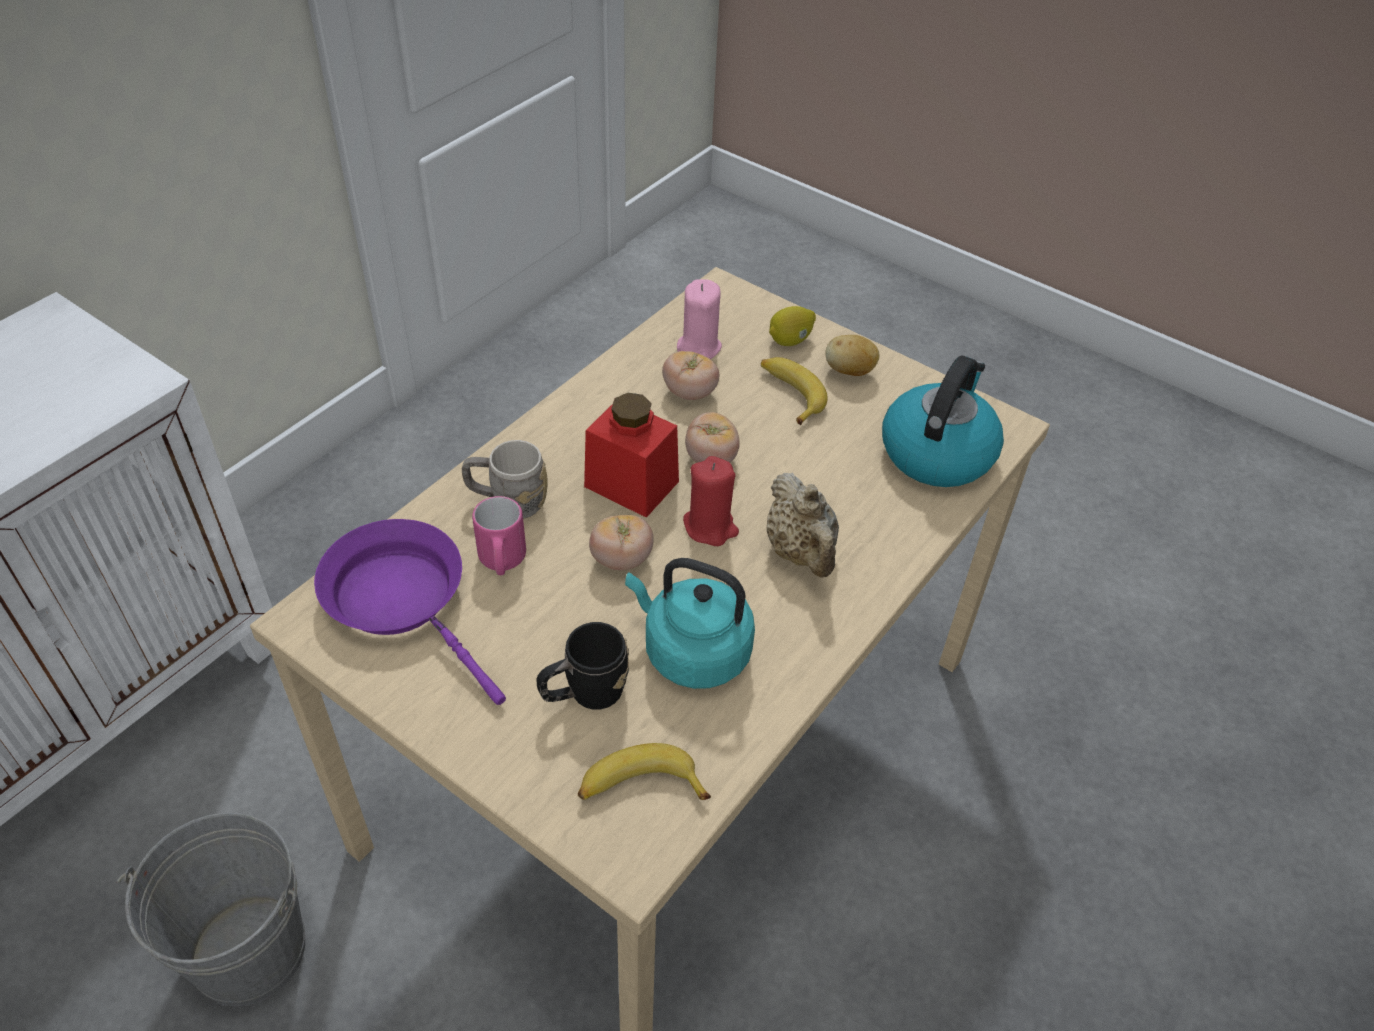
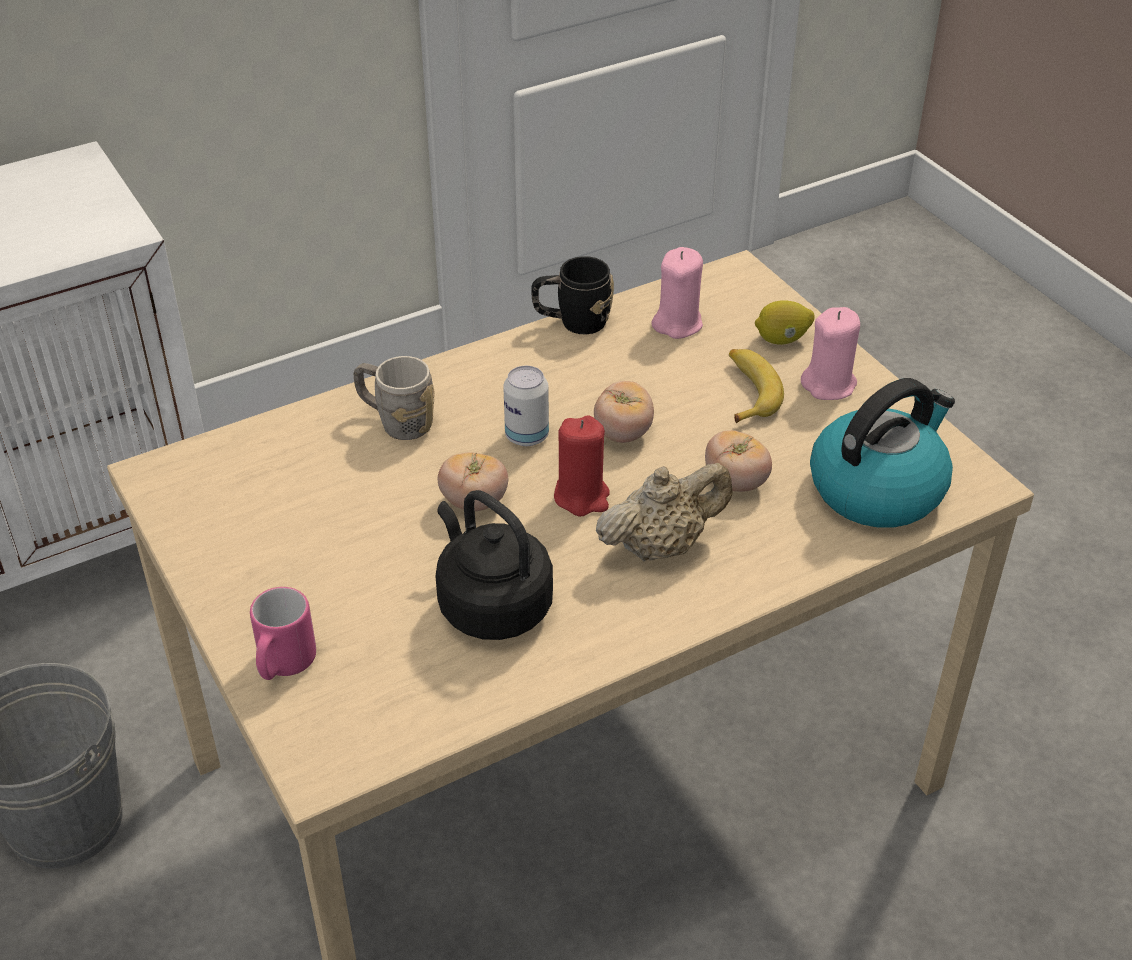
camera: 25 degrees right, 5 degrees down
purple frying pan [314,519,506,705] -> none
pink mug [472,496,526,575] -> pink mug moved to [250,587,316,680]
black mug [537,622,629,710] -> black mug moved to [531,256,614,334]
banana [578,743,711,800] -> none
red jar [584,393,679,518] -> can [503,366,549,446]
turquoise kettle [625,558,755,689] -> black kettle [436,490,553,640]
tomato [662,351,719,400] -> tomato moved to [705,430,772,492]
beige teapot [766,473,839,578] -> beige teapot turned 120 degrees counterclockwise [596,463,733,561]
potato [826,335,879,376] -> pink candle [801,307,860,400]

